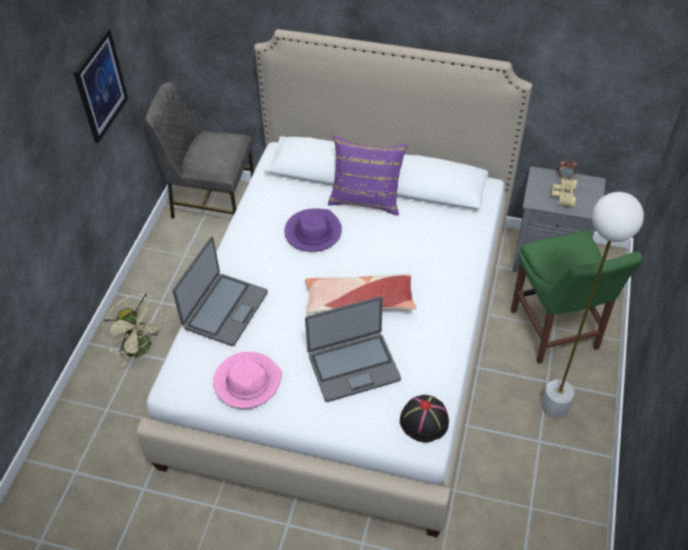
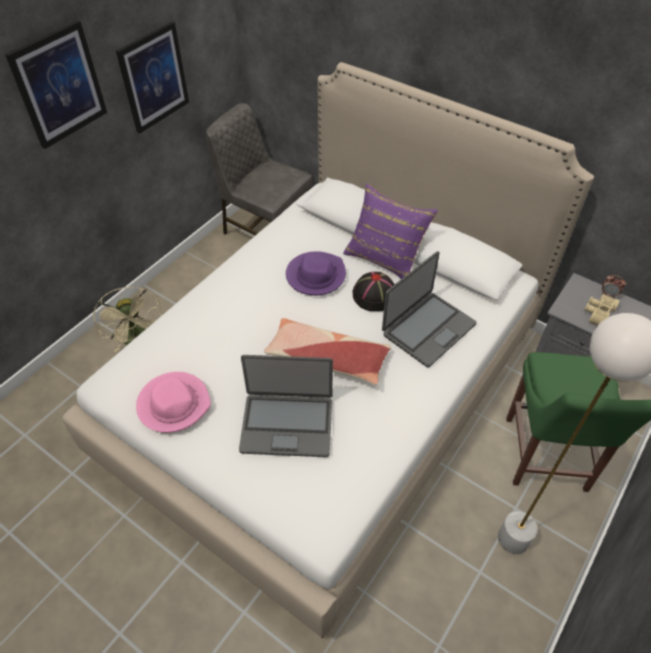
camera: 20 degrees right, 0 degrees up
laptop [172,237,268,346] -> laptop moved to [382,251,477,367]
black hat [400,395,449,443] -> black hat moved to [352,272,394,311]
none -> picture [5,20,107,149]

